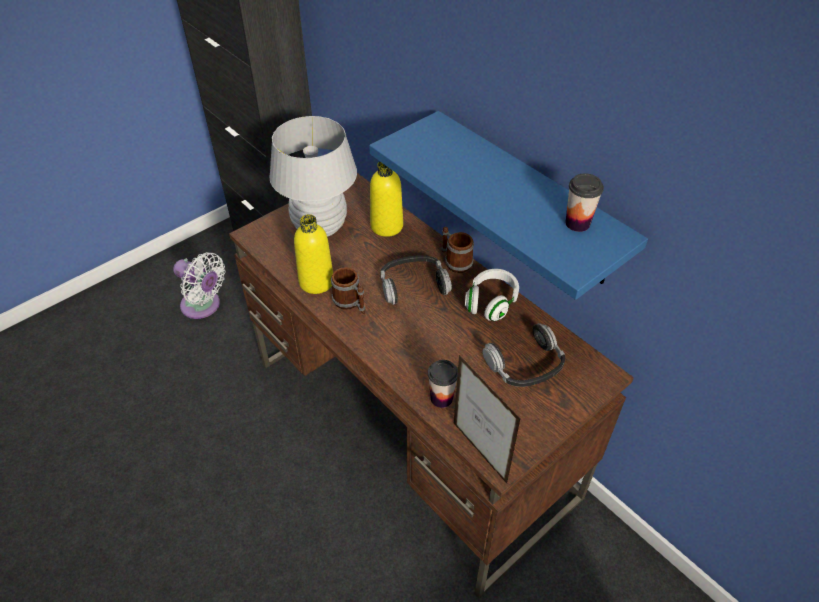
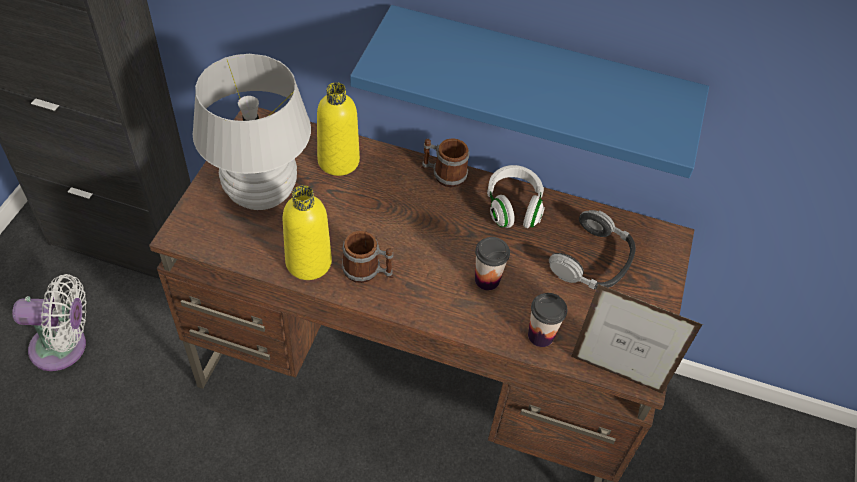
camera: 35 degrees left, 5 degrees up
headphones [380,255,452,305] -> none
cup [565,173,604,232] -> cup moved to [475,237,510,290]

